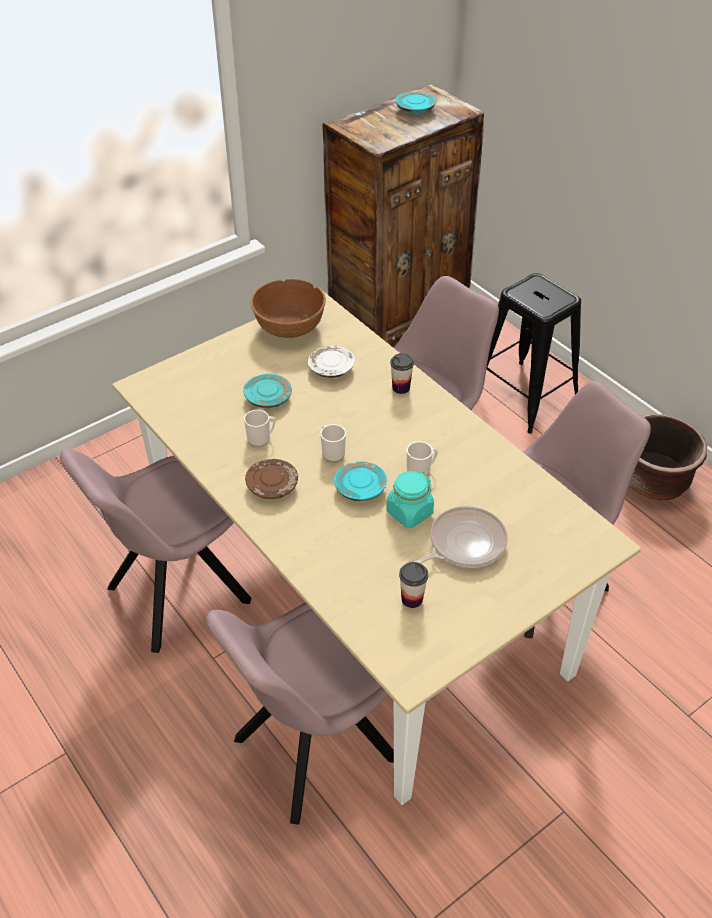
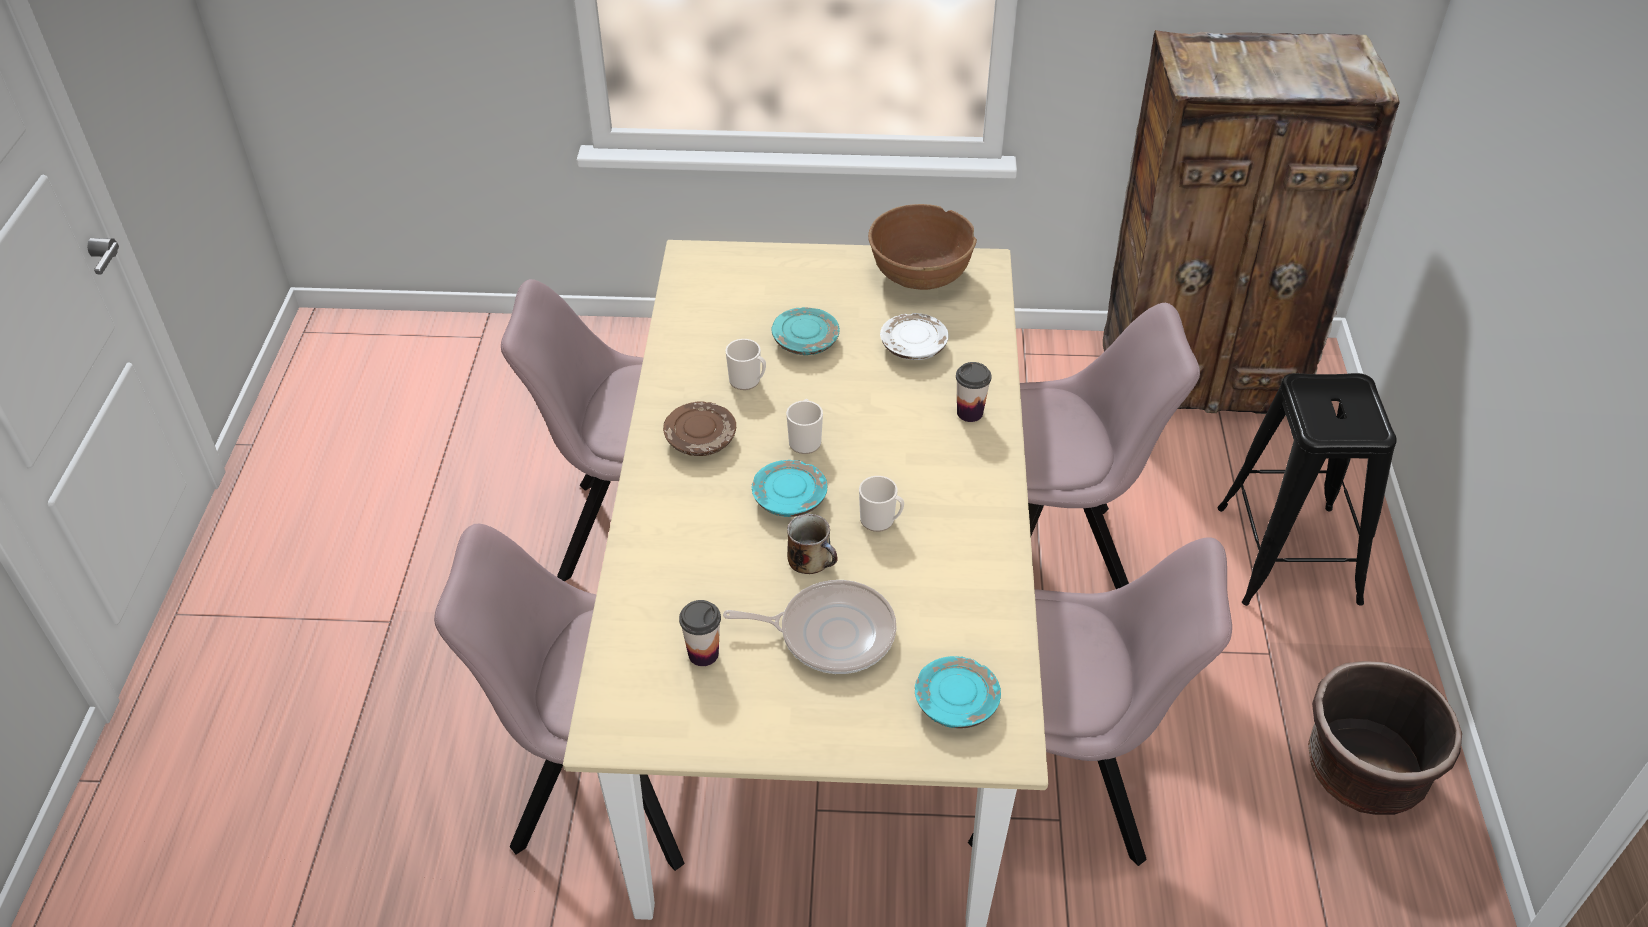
camera: 40 degrees right, 0 degrees up
turquoise jar [387,471,434,528] -> mug [787,514,838,574]
turquoise plate [395,91,436,114] -> turquoise plate moved to [915,656,1001,728]

